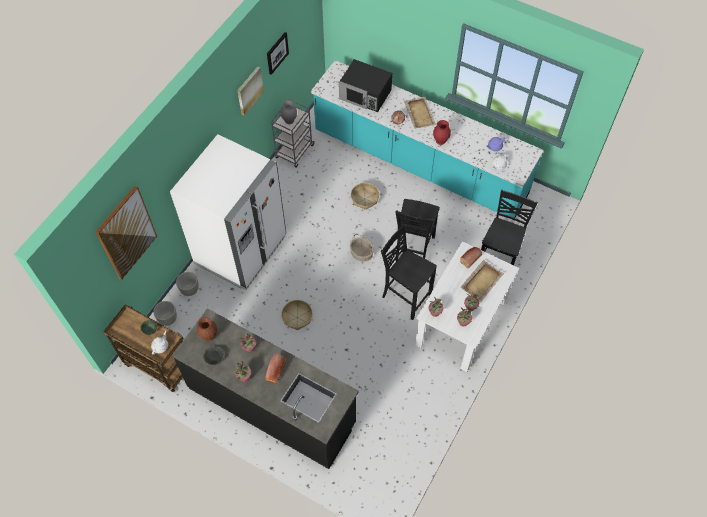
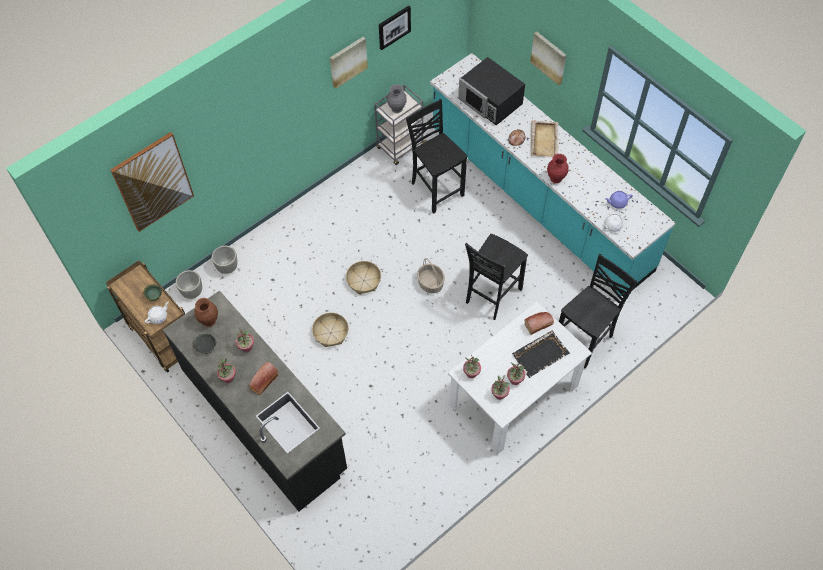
camera: 20 degrees right, 0 degrees up
white fridge [170,134,286,290] -> none
basket [351,183,379,210] -> basket moved to [346,261,381,294]
black chair [381,224,437,320] -> black chair moved to [406,99,467,214]
beige tray [460,260,504,302] -> black tray [512,330,570,378]
none -> picture [530,32,566,85]

